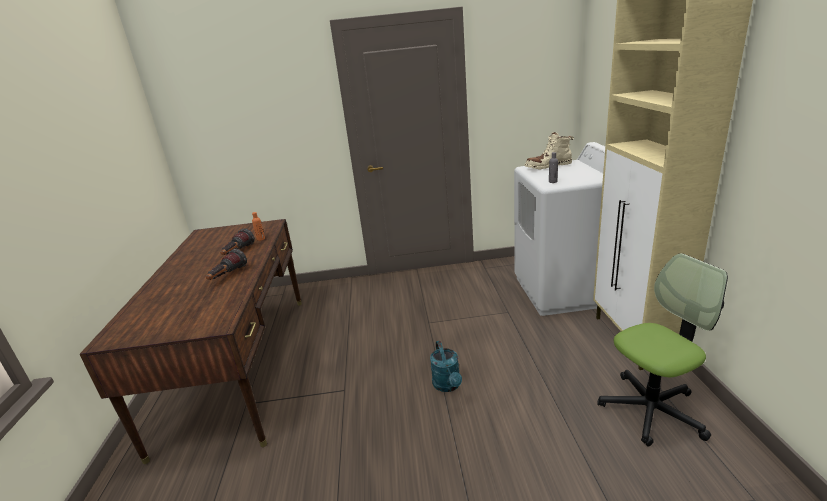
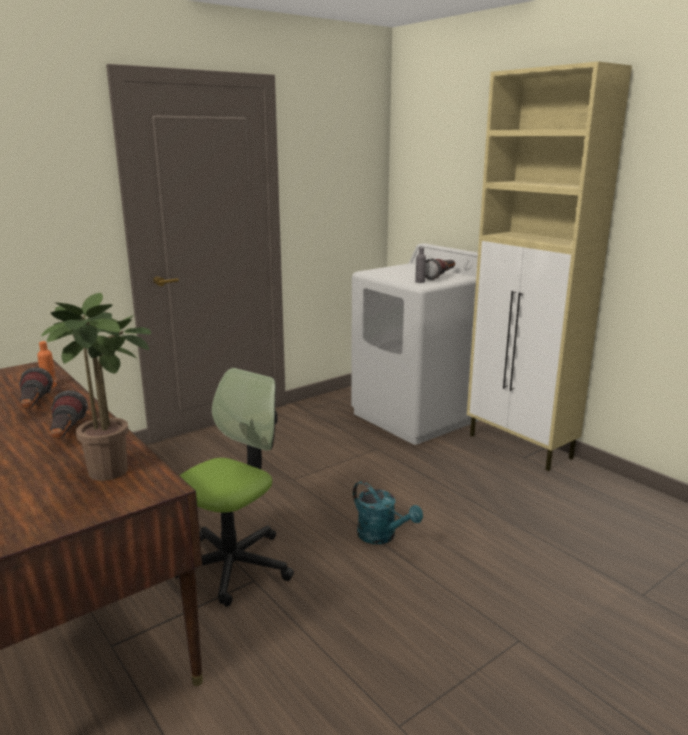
camera: 35 degrees left, 5 degrees down
beige boot [524,132,574,170] -> none
office chair [597,253,728,446] -> office chair moved to [175,368,294,607]
none -> potted plant [41,293,151,481]
none -> flashlight [425,258,455,280]

